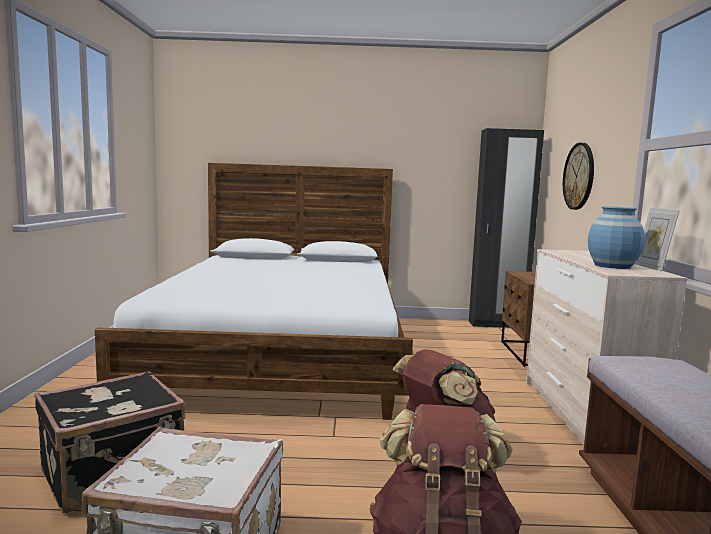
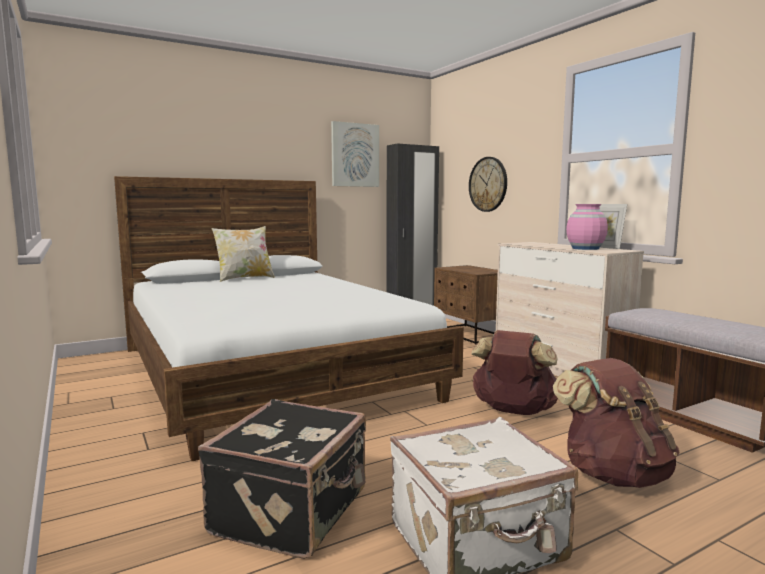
camera: 30 degrees left, 0 degrees up
blue vase [588,206,645,269] -> pink vase [566,204,608,250]
none -> pillow [212,226,275,282]
none -> picture [331,121,379,187]

